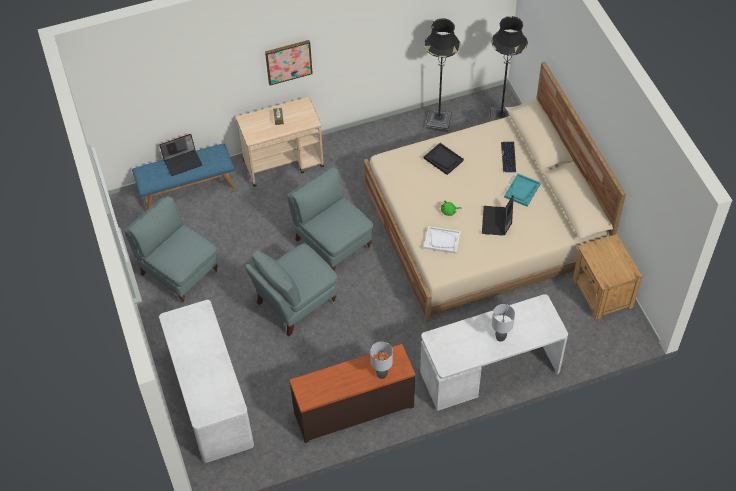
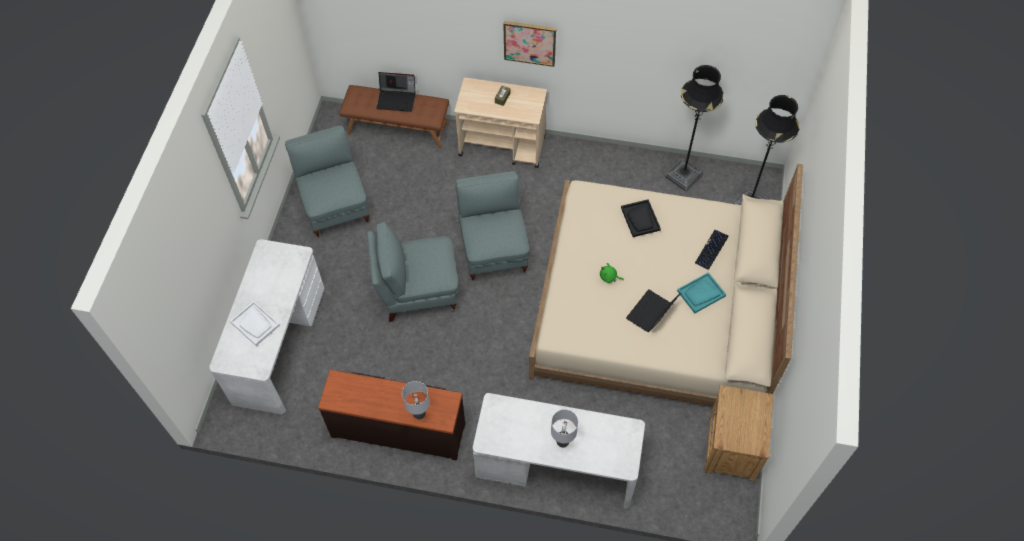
camera: 30 degrees right, 5 degrees up
blue bench [132,143,235,210] -> brown bench [339,85,449,149]
white tray [424,226,461,254] -> white tray moved to [230,301,280,346]

